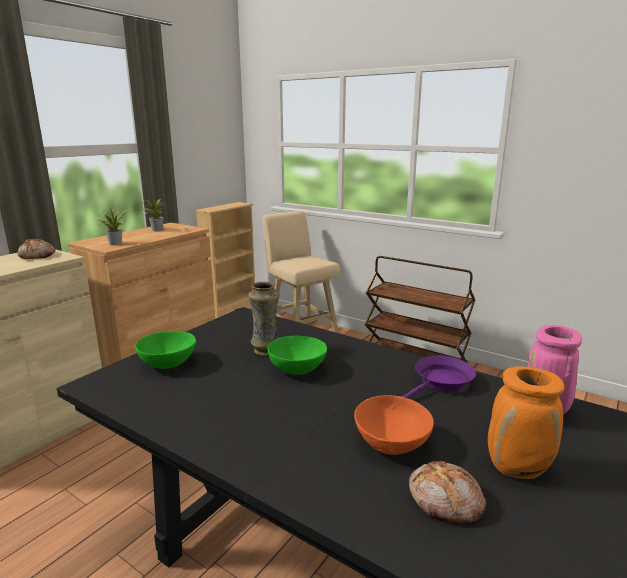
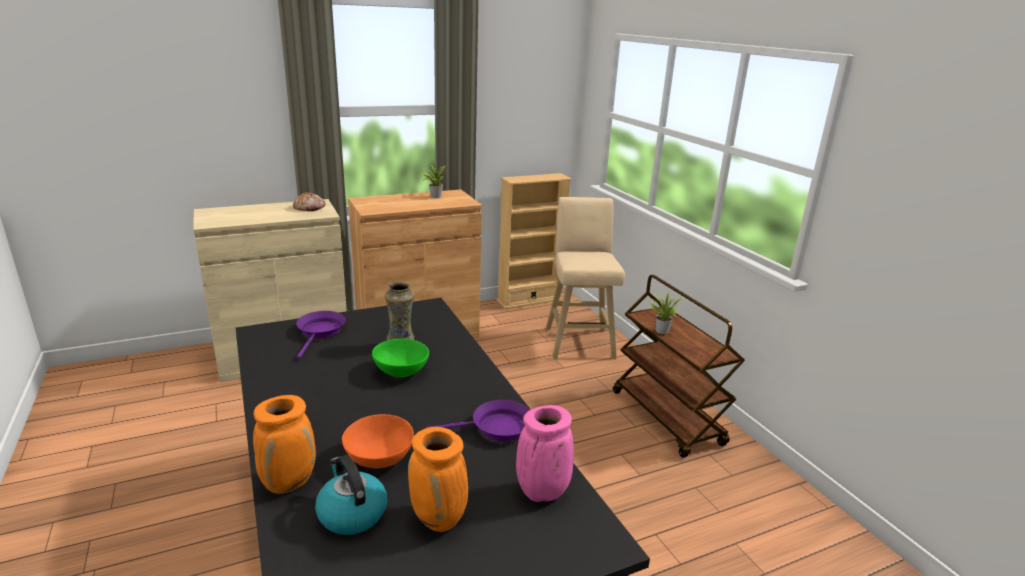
camera: 30 degrees right, 5 degrees up
potted plant [95,209,126,245] -> potted plant moved to [648,293,685,334]
green bowl [135,331,196,369] -> purple frying pan [296,311,346,359]
bread [409,461,486,523] -> kettle [315,455,387,535]
none -> orange vase [253,395,316,494]

